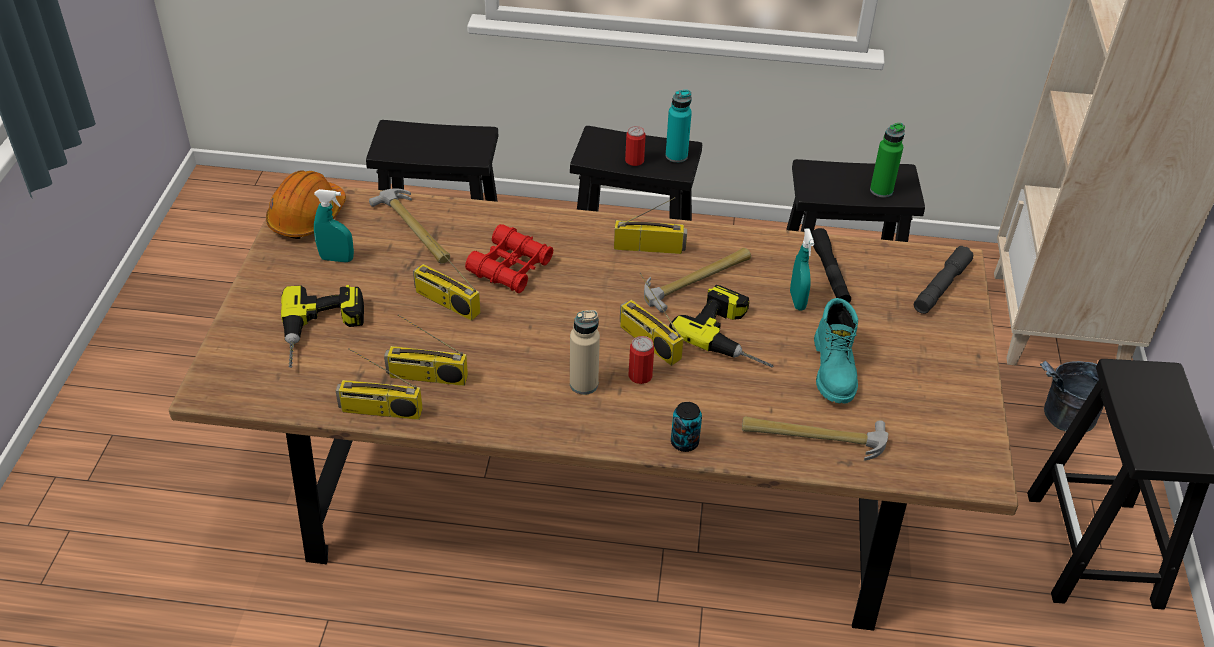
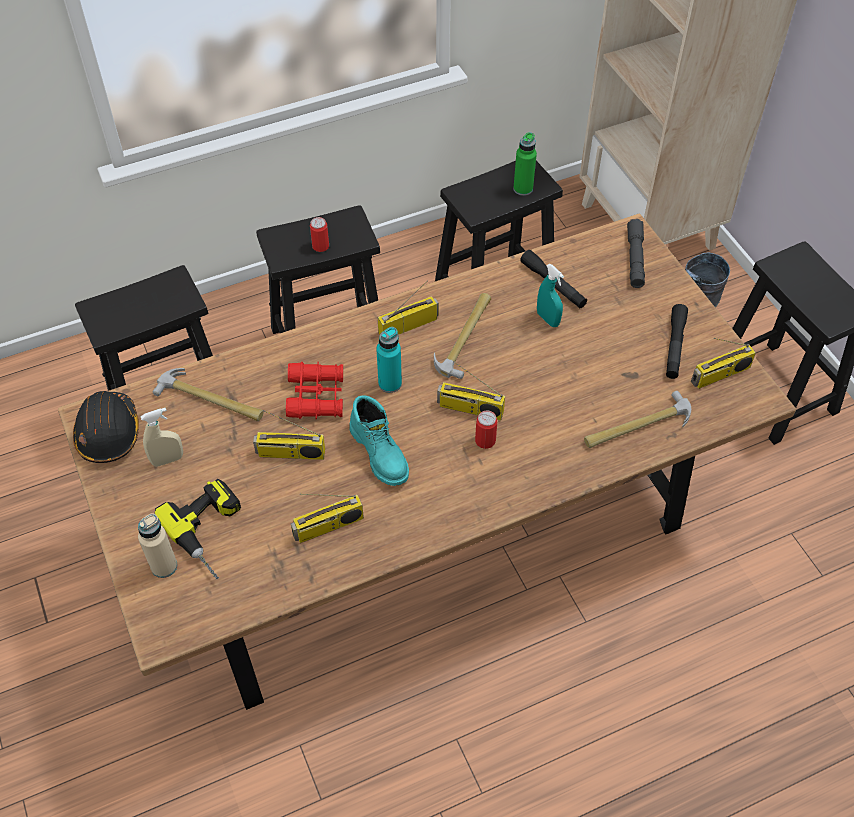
camera: 30 degrees left, 10 degrees up
orange hard hat [266,170,346,239] -> black hard hat [73,391,139,463]
turquoise spray bottle [314,189,354,263] -> beige spray bottle [141,408,183,467]
radio [336,348,423,420] -> radio moved to [691,338,756,389]
beige bottle [570,310,600,395] -> beige bottle moved to [138,513,177,578]
turquoise bottle [665,90,692,163] -> turquoise bottle moved to [376,327,402,393]
power drill [669,285,773,367] -> none
can [671,402,702,452] -> none
turquoise boot [814,298,858,404] -> turquoise boot moved to [349,396,409,486]
none -> black flashlight [666,304,688,379]

